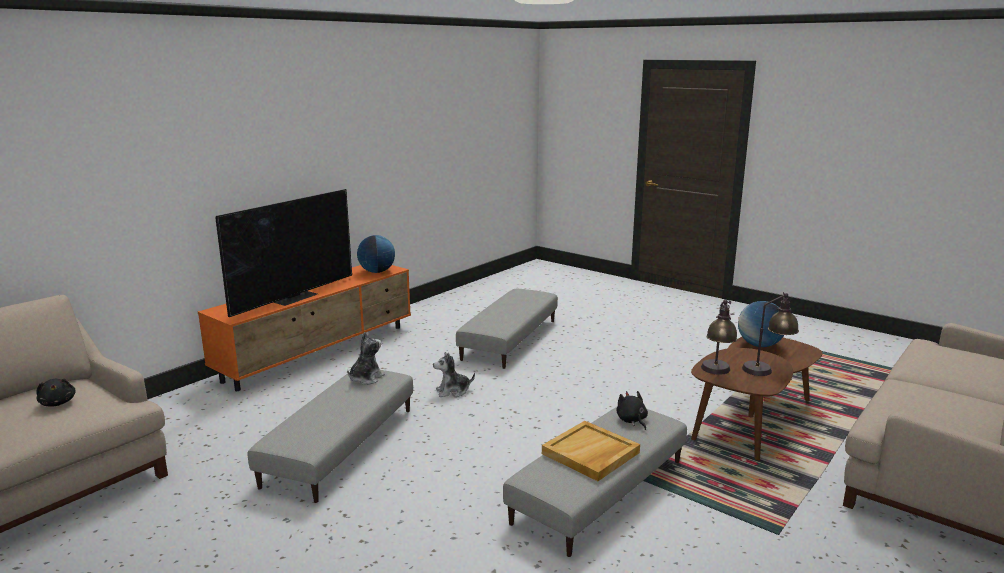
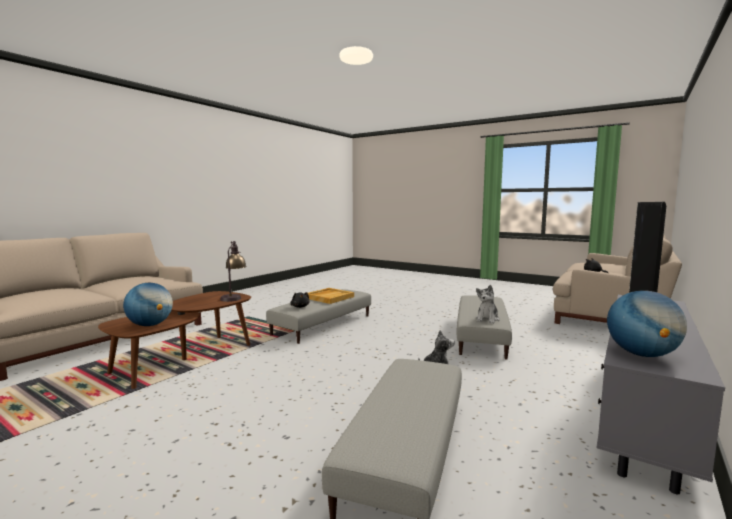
camera: 175 degrees right, 10 degrees down
orange tv stand [198,265,411,391] -> grey tv stand [597,295,725,494]
table lamp [742,292,799,376] -> none

